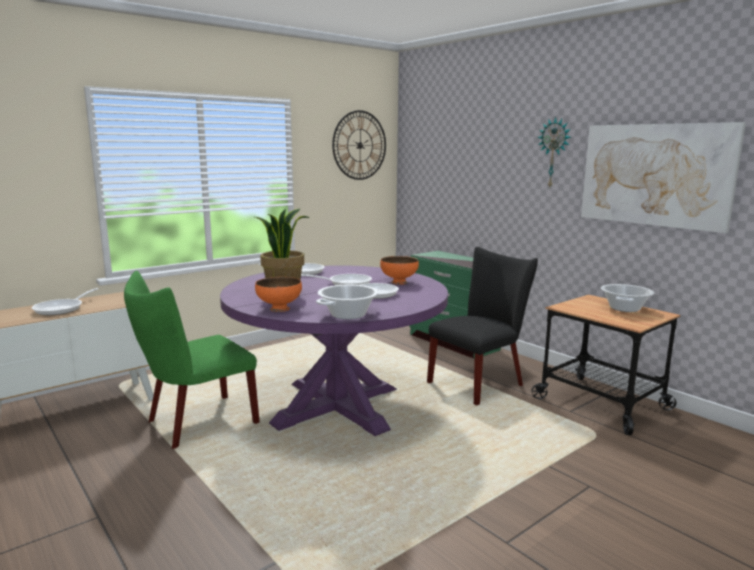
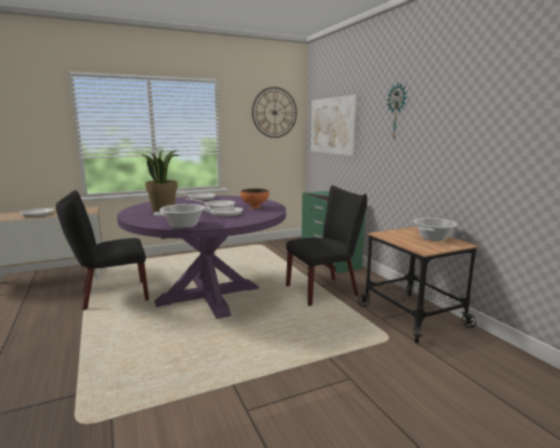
camera: 15 degrees right, 0 degrees up
green chair [124,271,260,449] -> black chair [56,190,149,311]
orange bowl [255,277,302,312] -> none
picture [581,122,746,233] -> picture moved to [311,95,359,156]

